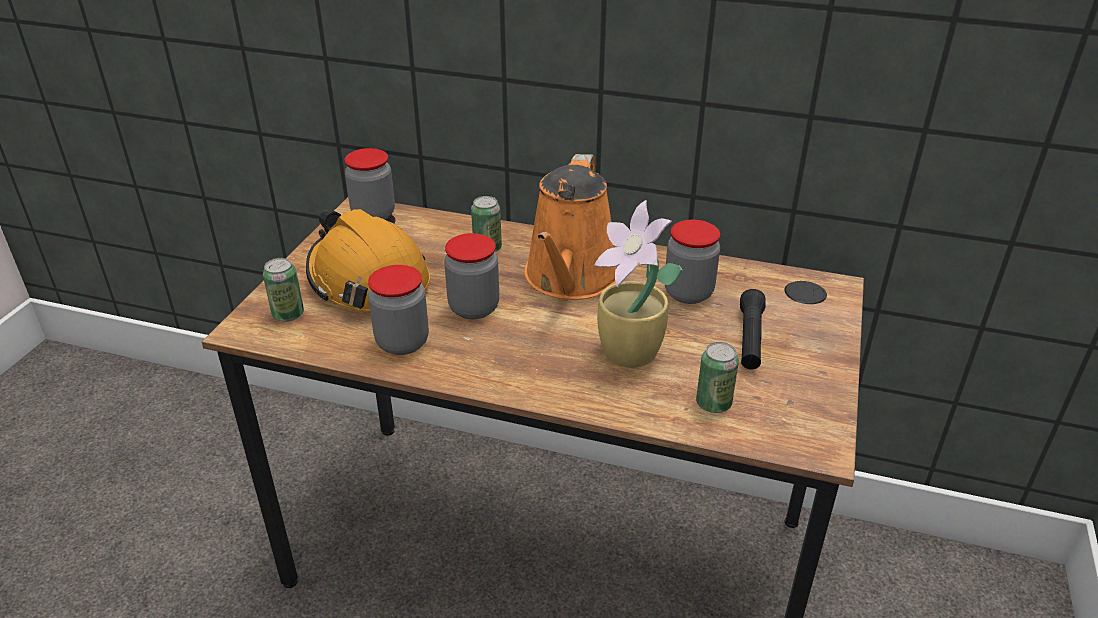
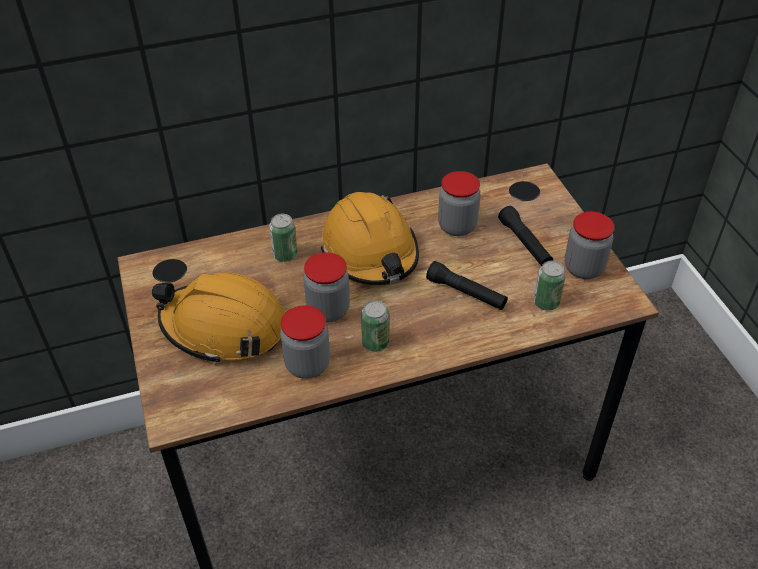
camera: 35 degrees left, 10 degrees up
can [263,258,304,322] -> can moved to [361,300,389,352]
jar [345,148,395,219] -> jar moved to [565,212,615,279]
orange watering can [524,154,618,300] -> orange hard hat [321,192,419,285]
potted plant [594,200,682,368] -> black flashlight [426,261,508,310]

